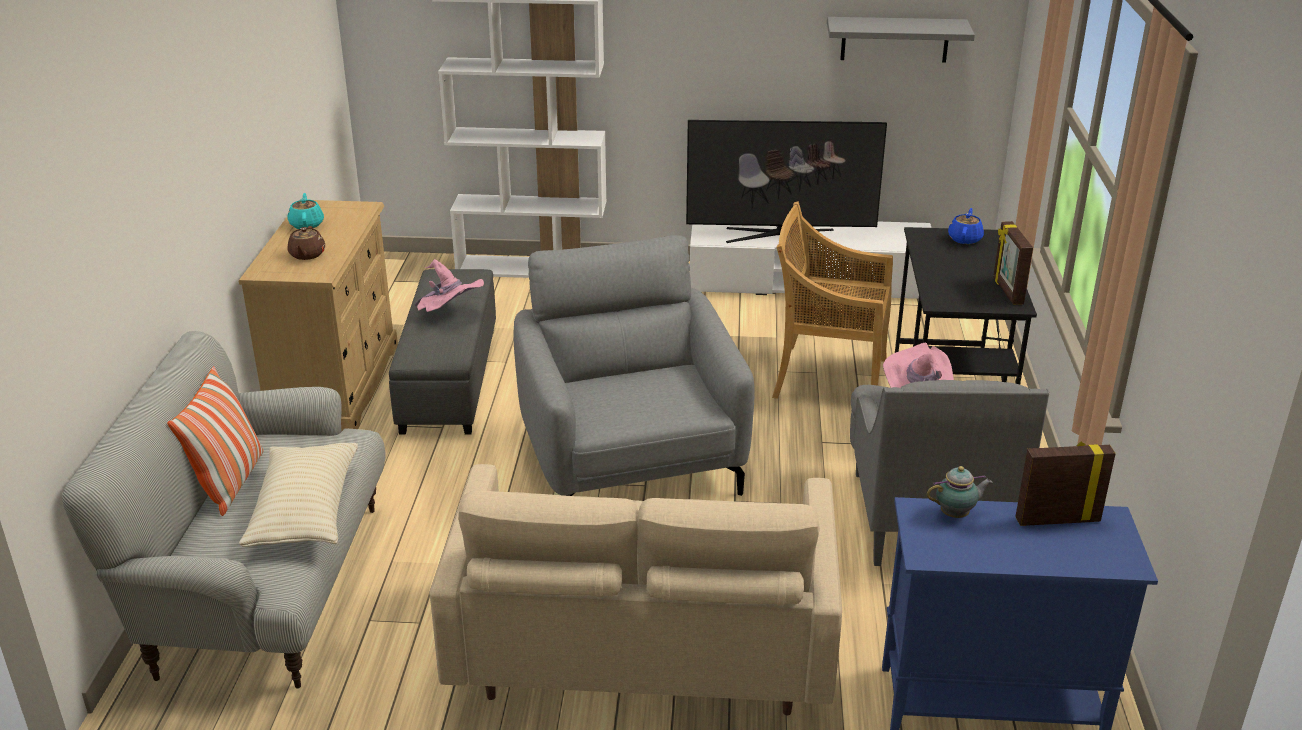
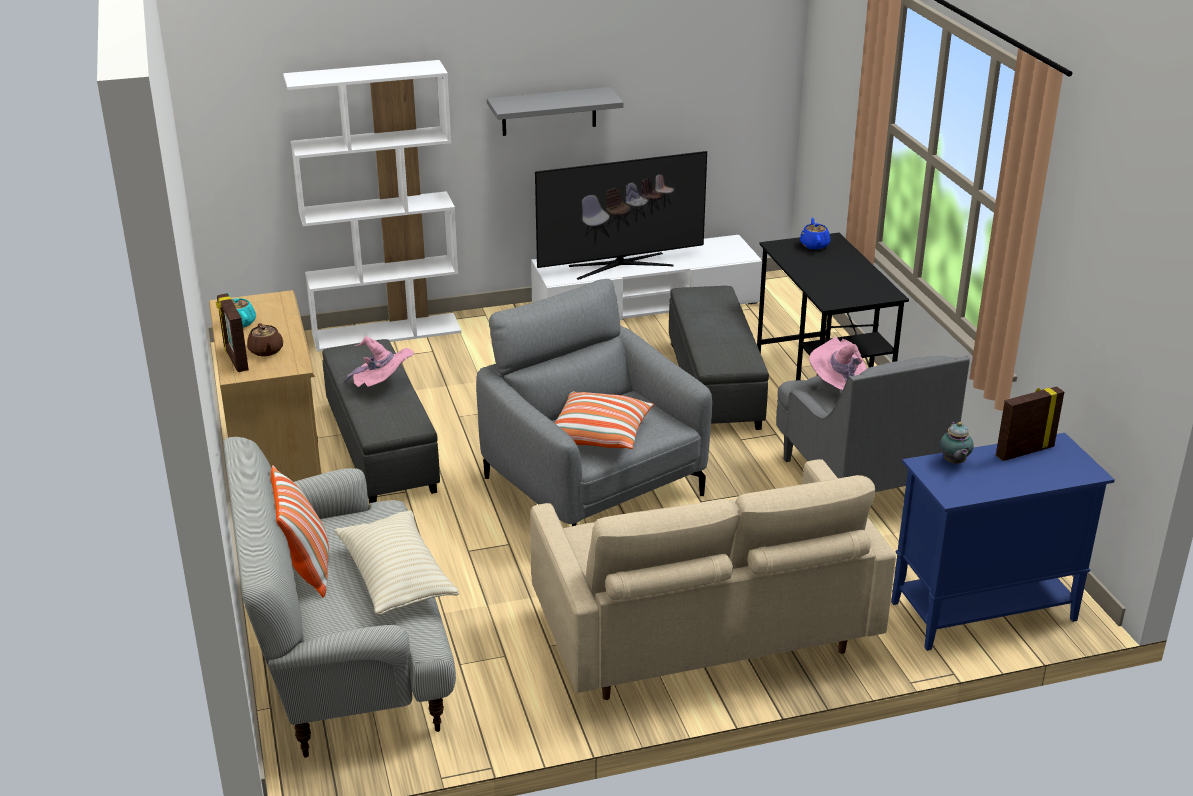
camera: 20 degrees left, 0 degrees up
beige chair [772,202,893,399] -> grey ottoman [669,286,769,430]
grey shelf [827,17,975,62] -> grey shelf moved to [487,87,624,136]
teapot [926,466,993,518] -> teapot turned 120 degrees clockwise [940,421,974,464]
picture frame [993,221,1033,305] -> picture frame moved to [216,293,249,372]
none -> pillow [555,391,654,449]

